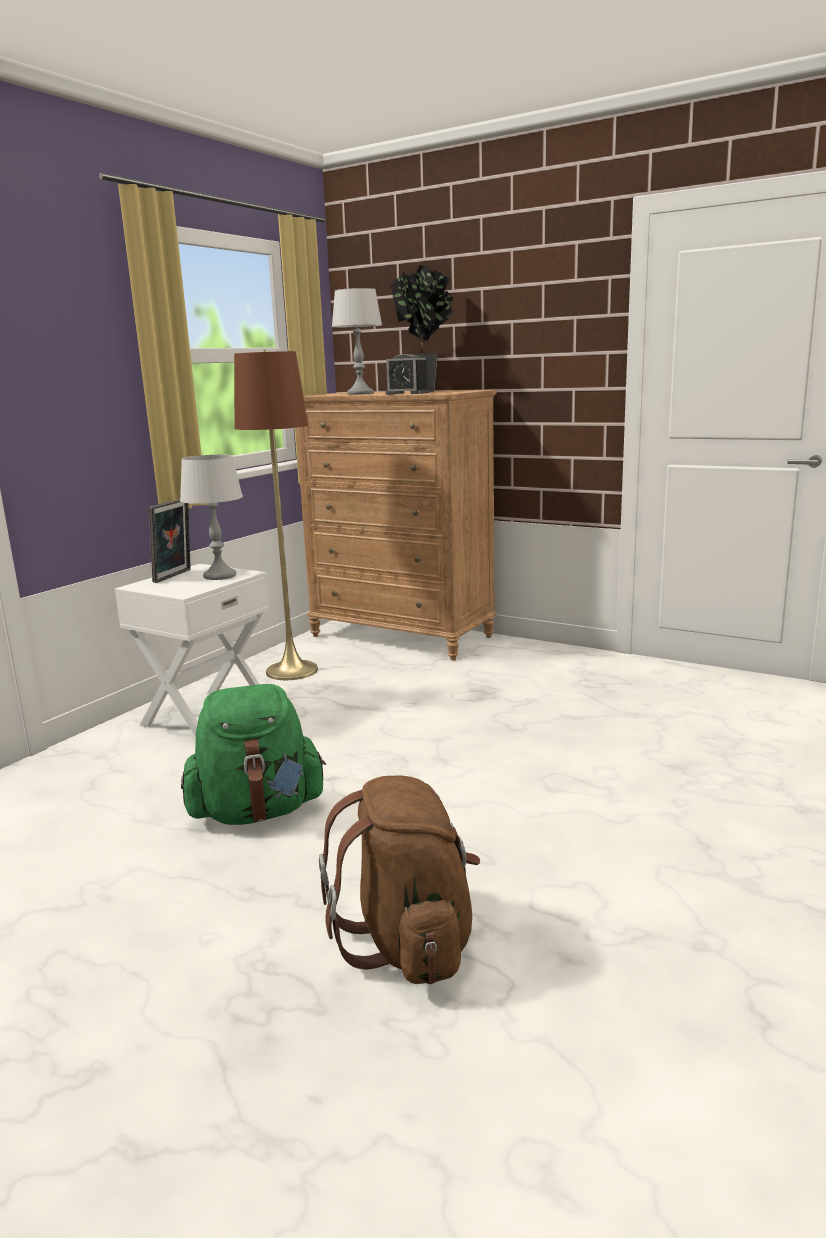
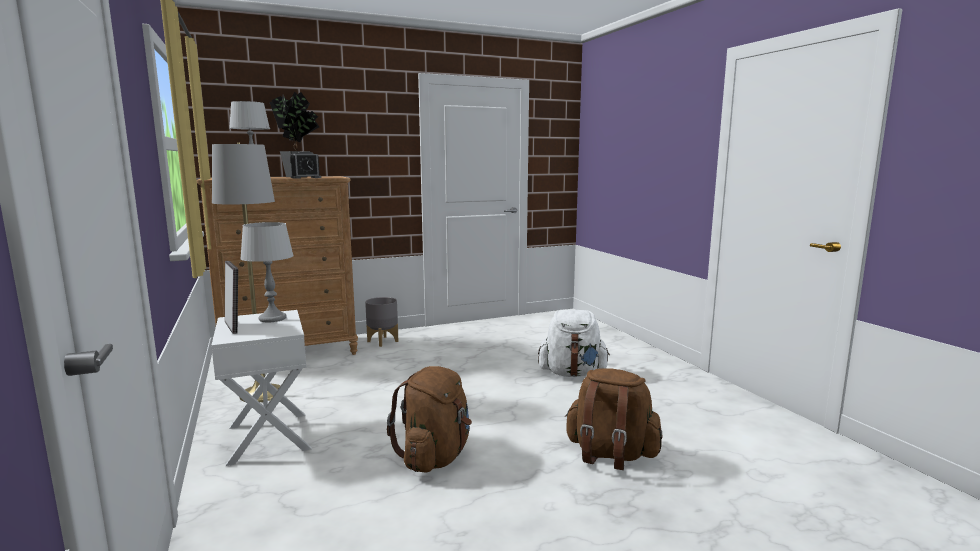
camera: 55 degrees left, 5 degrees down
green backpack [181,684,326,825] -> brown backpack [387,366,472,473]
brown floor lamp [234,350,318,680] -> grey floor lamp [212,142,281,402]
none -> grey planter [365,297,398,347]
none -> white backpack [538,309,610,377]

